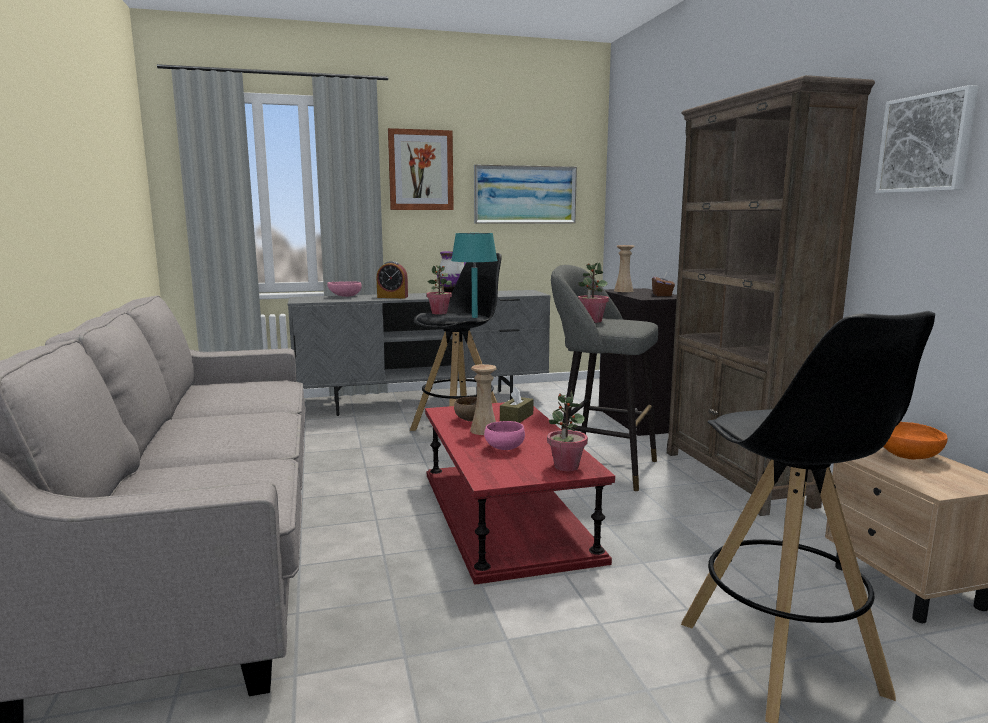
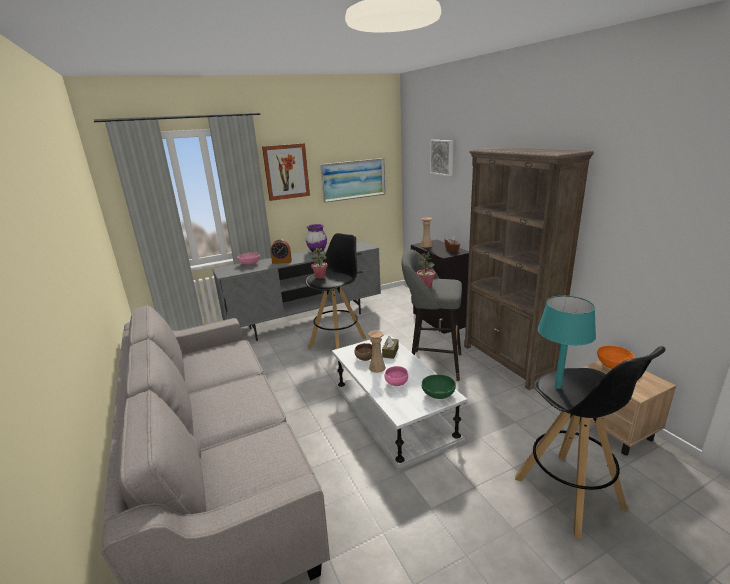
camera: 10 degrees left, 10 degrees up
red coffee table [425,402,615,585] -> white coffee table [332,334,468,471]
turquoise table lamp [451,233,498,318] -> turquoise table lamp moved to [538,296,596,389]
potted plant [547,391,588,471] -> green bowl [422,374,456,399]
picture [875,85,979,193] -> picture moved to [430,140,453,176]

